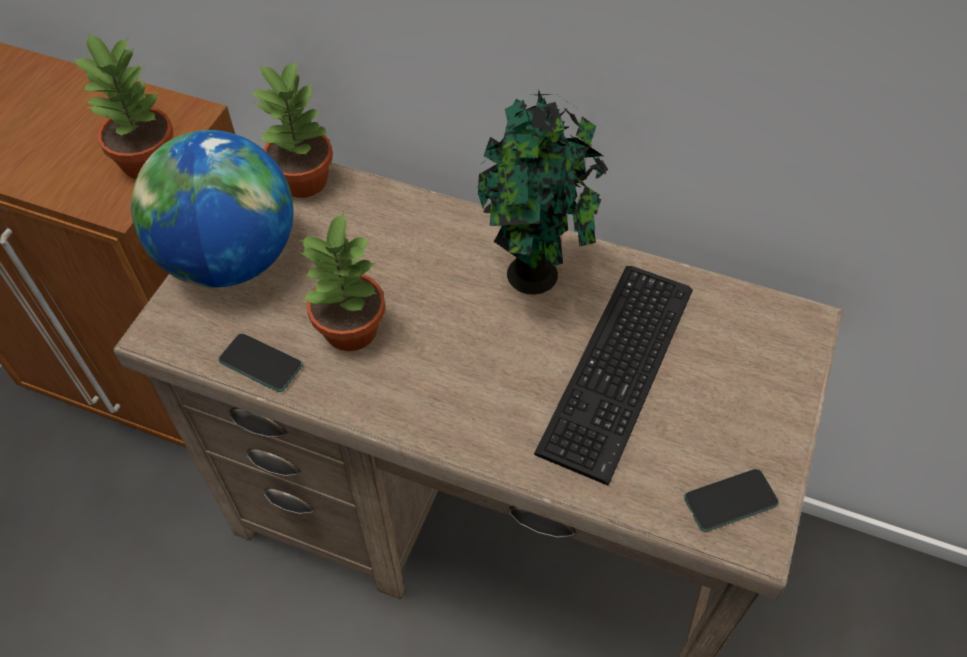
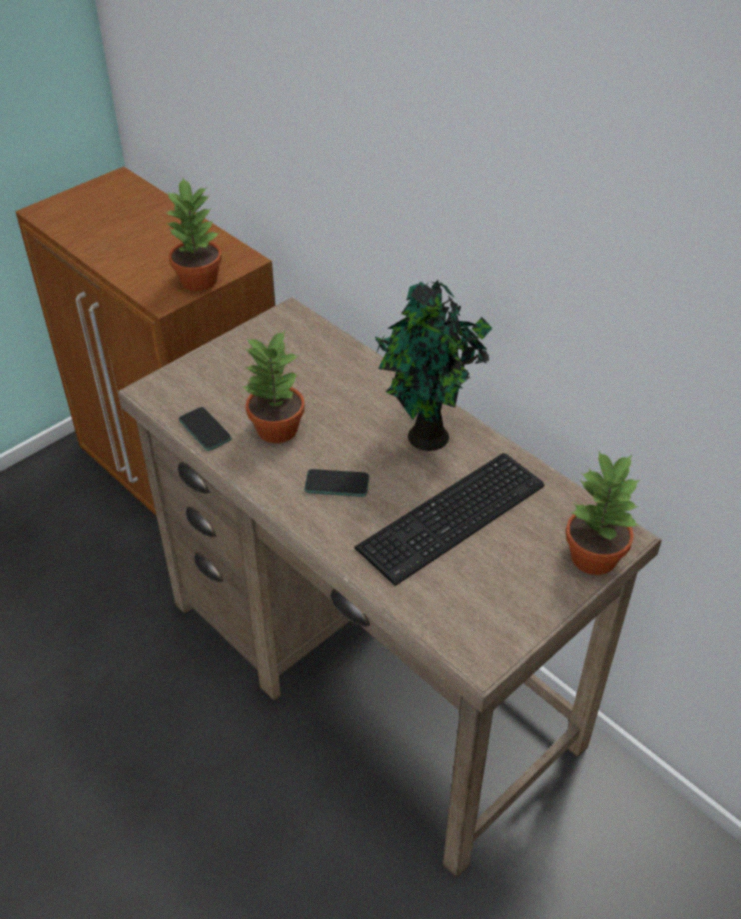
camera: 25 degrees right, 10 degrees down
globe [131,130,293,287] -> none
potted plant [249,60,333,198] -> potted plant moved to [565,451,639,575]
phone [684,469,779,532] -> phone moved to [304,469,369,497]

